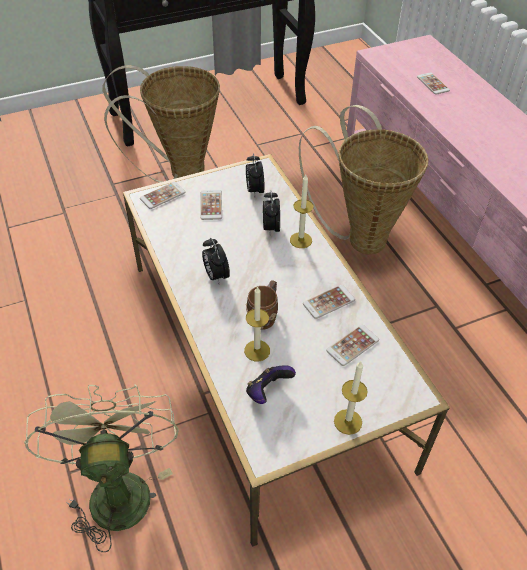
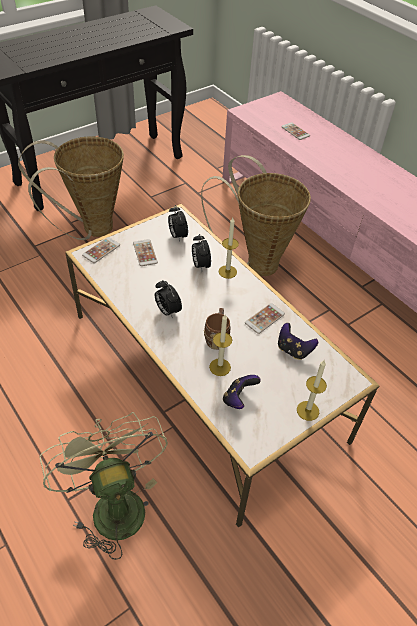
camera: 15 degrees left, 0 degrees up
phone [326,325,379,366] -> game controller [278,323,318,360]

